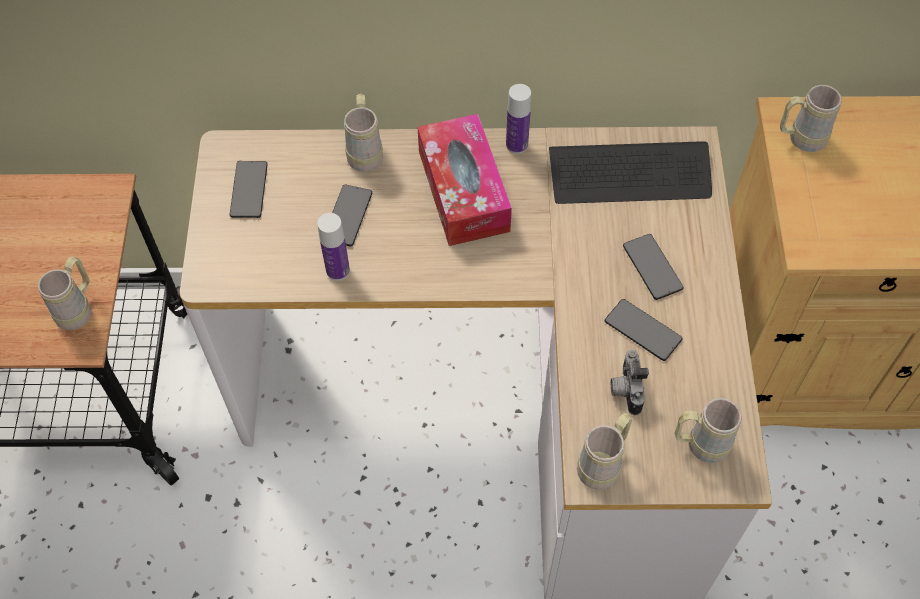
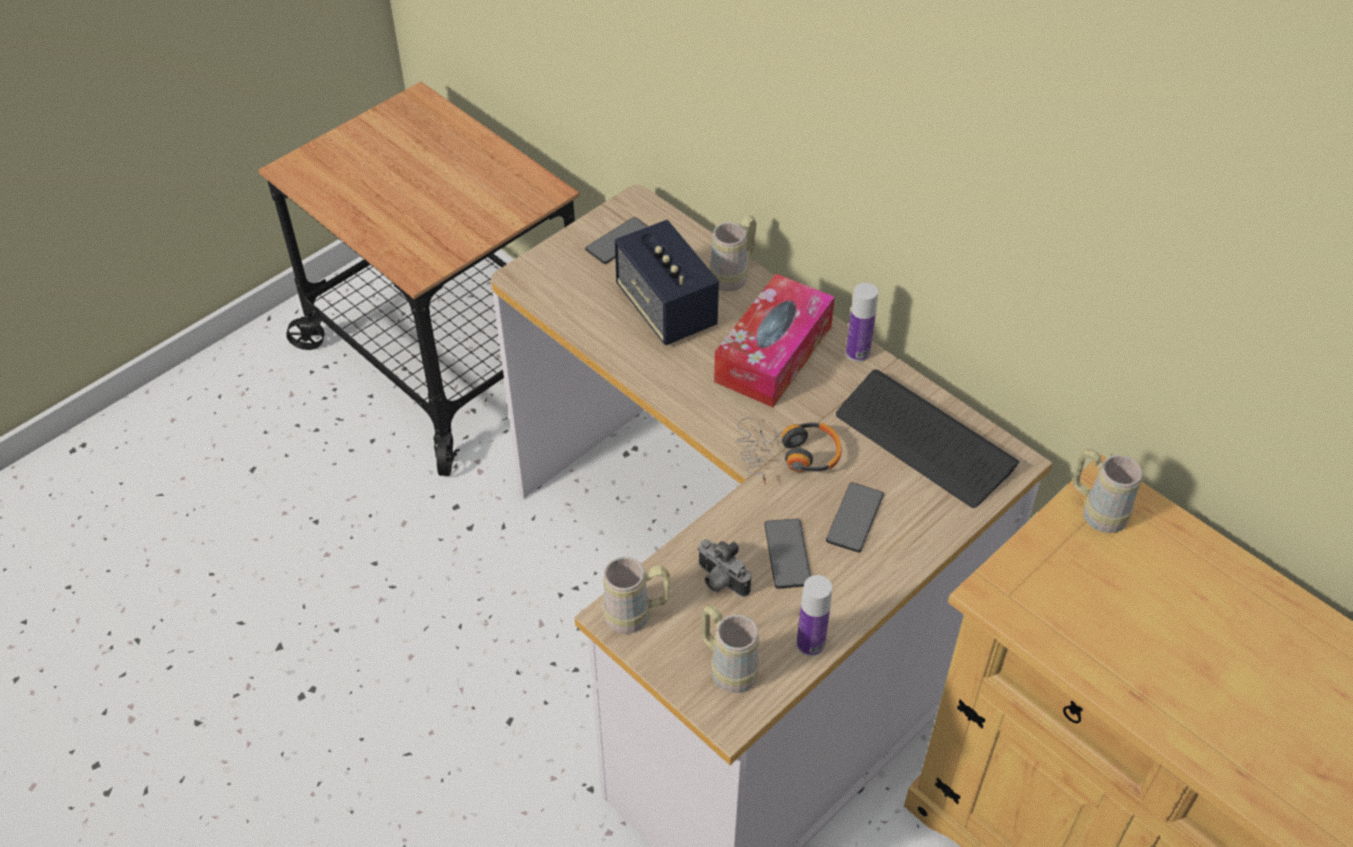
camera: 45 degrees right, 10 degrees down
beige mug [38,256,92,330] -> none
bottle [317,213,350,281] -> bottle moved to [797,575,832,656]
phone [332,185,372,247] -> speaker [615,220,719,345]
camera [611,350,649,415] -> camera turned 90 degrees counterclockwise [697,539,751,597]
none -> headphones [736,418,842,485]

